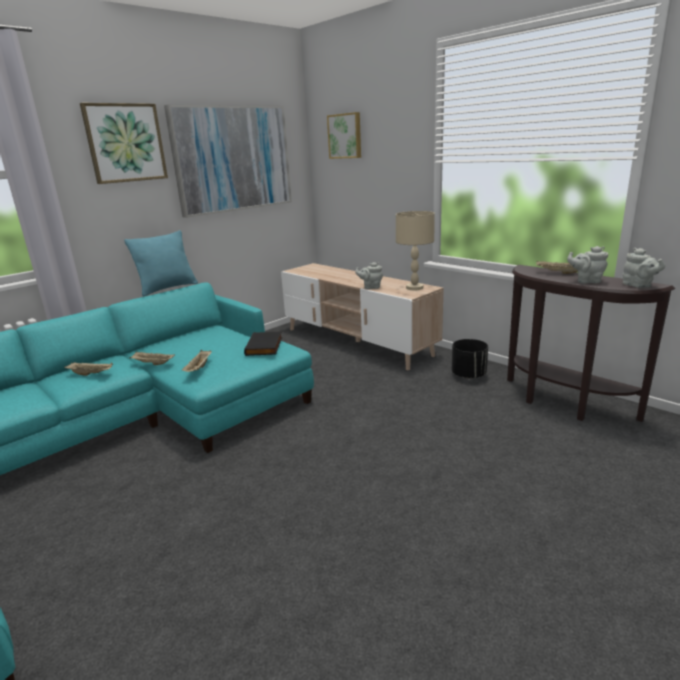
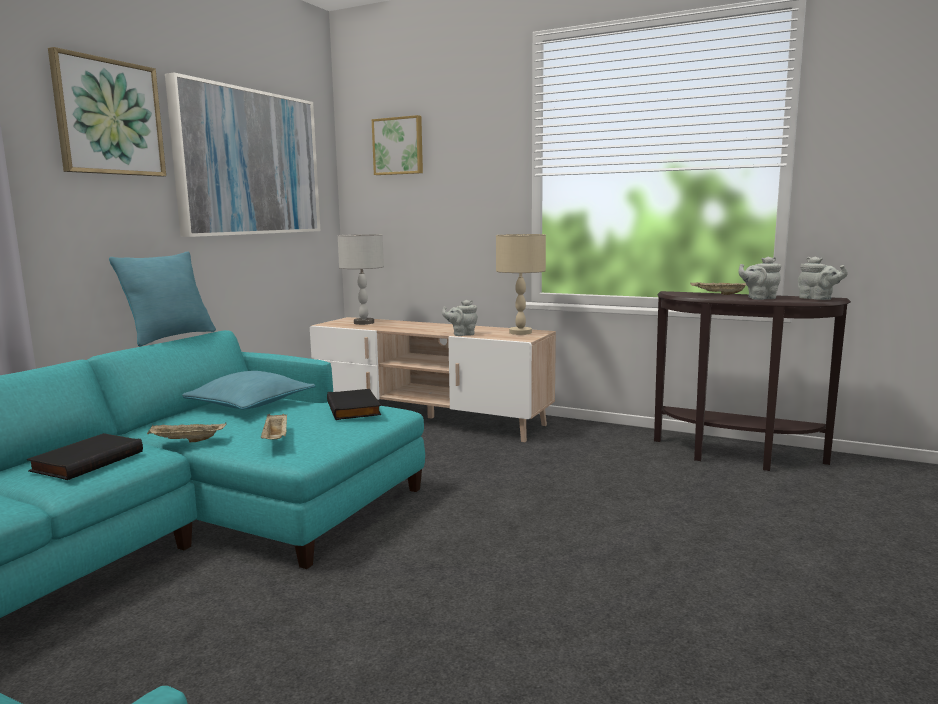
camera: 20 degrees left, 10 degrees down
beige tray [65,362,113,376] -> black book [27,433,143,480]
black planter [452,339,488,379] -> none
none -> turquoise pillow [182,371,315,410]
none -> grey table lamp [338,234,384,325]

